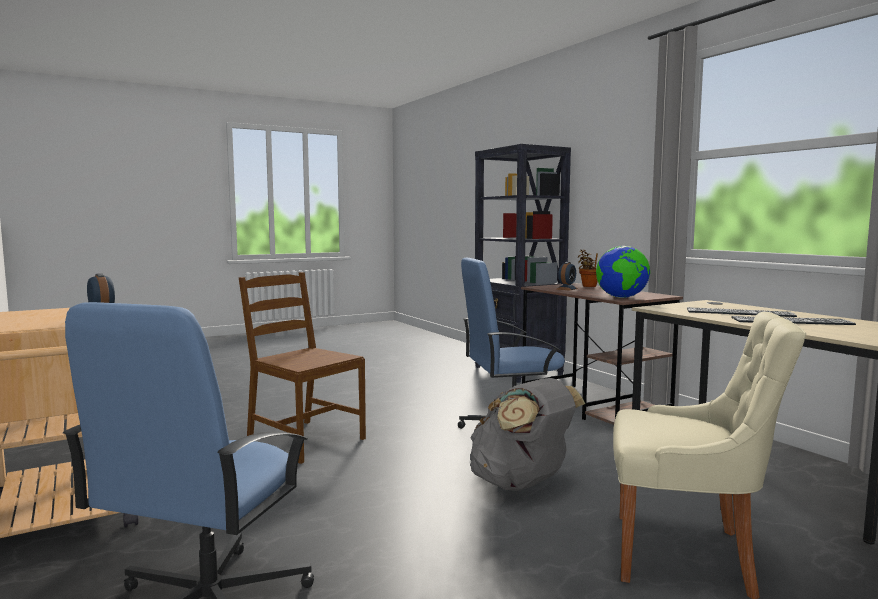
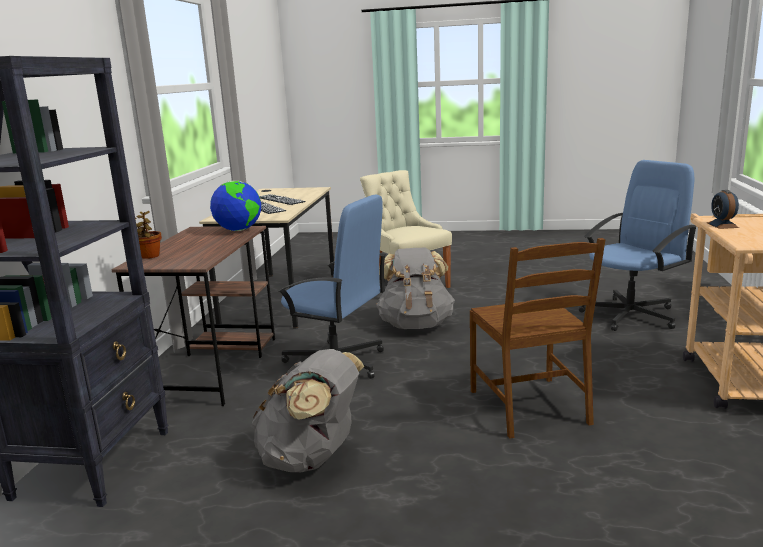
camera: 140 degrees left, 10 degrees up
alarm clock [556,262,578,291] -> none
none -> grey backpack [250,349,364,473]

